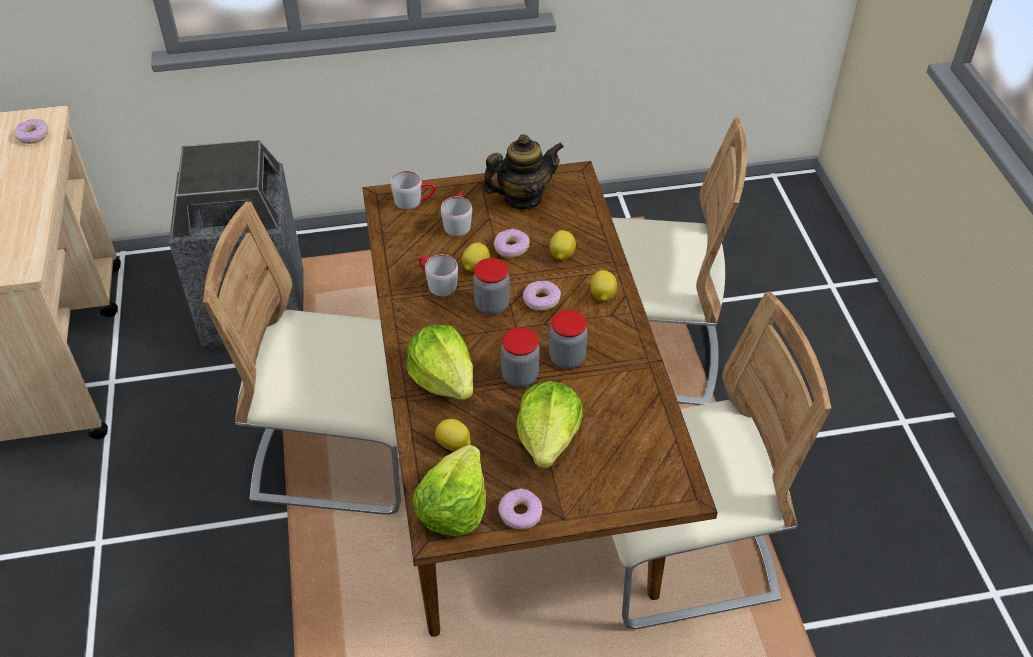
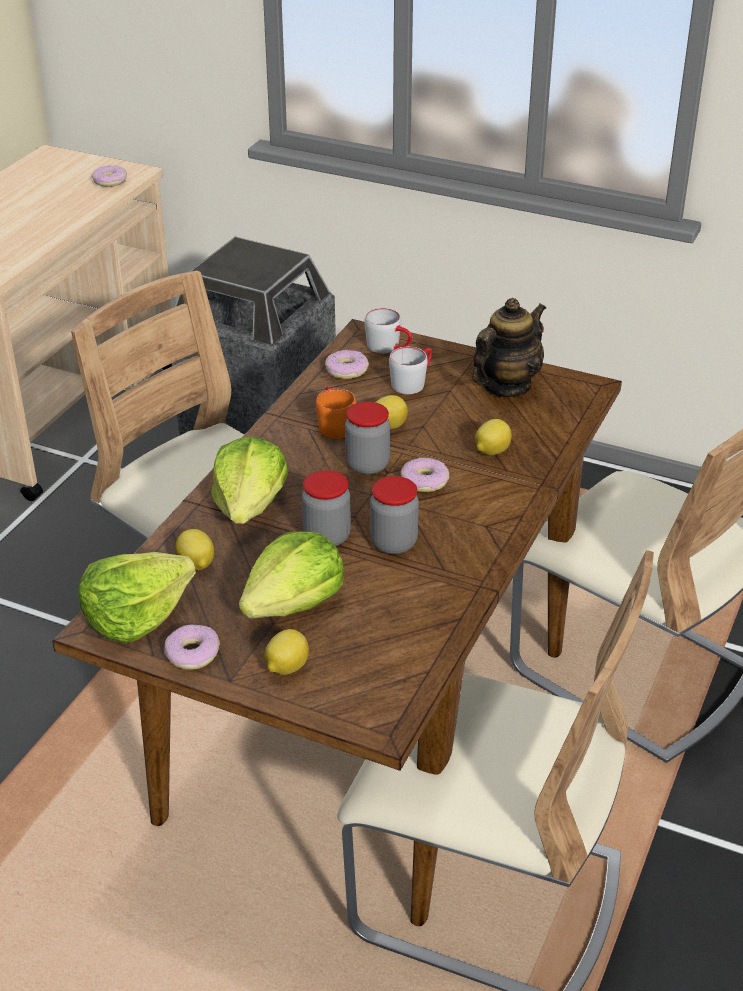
camera: 35 degrees right, 10 degrees down
grey mug [418,255,458,296] -> orange mug [316,386,356,439]
teapot [482,134,564,210] -> teapot turned 60 degrees counterclockwise [472,298,546,397]
donut [494,229,530,258] -> donut moved to [325,350,369,379]
lemon [590,270,617,301] -> lemon moved to [265,629,309,675]

